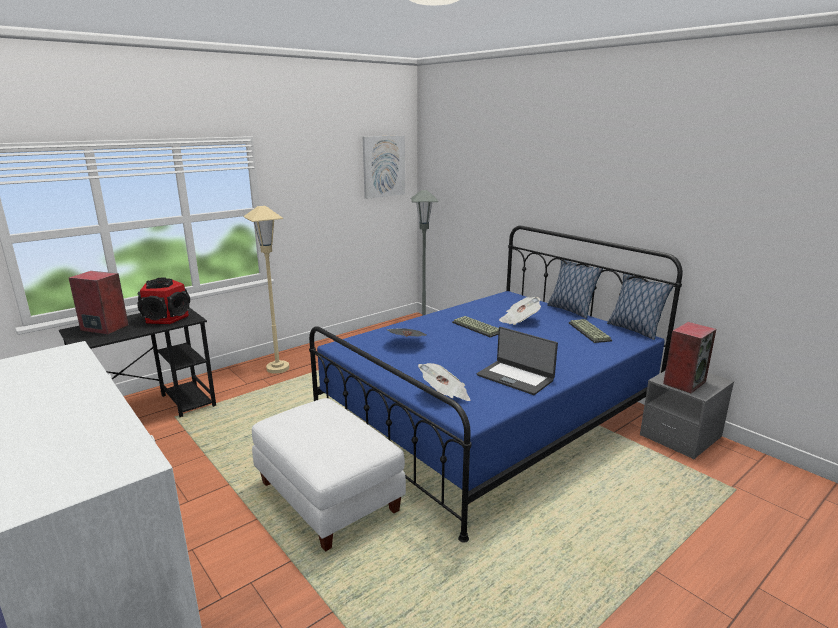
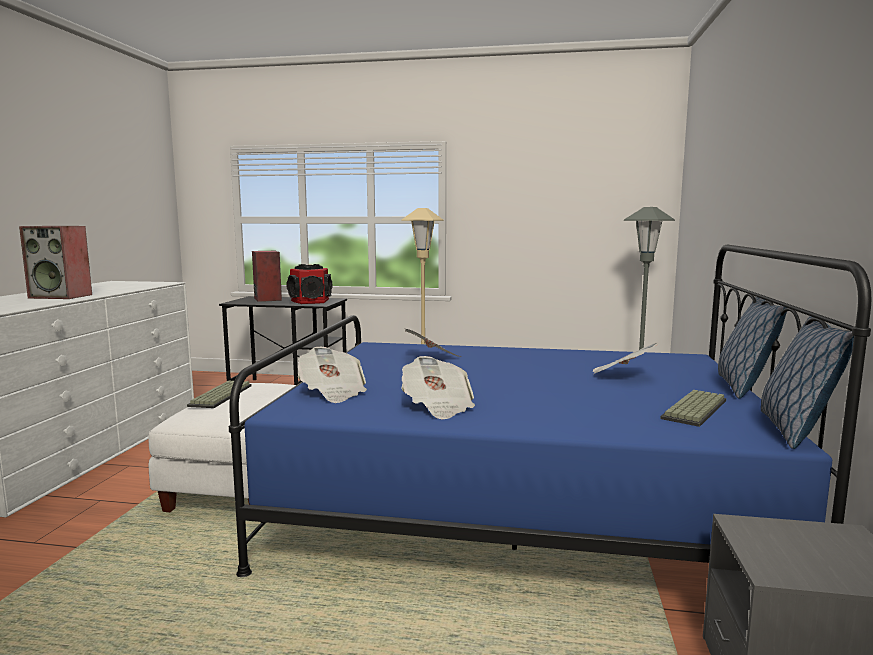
camera: 50 degrees right, 10 degrees down
picture [363,135,405,199] -> none
keyboard [452,316,499,338] -> keyboard moved to [187,381,251,408]
laptop [477,327,558,395] -> newspaper [402,356,475,420]
speaker [663,322,716,393] -> speaker moved to [19,226,92,299]

